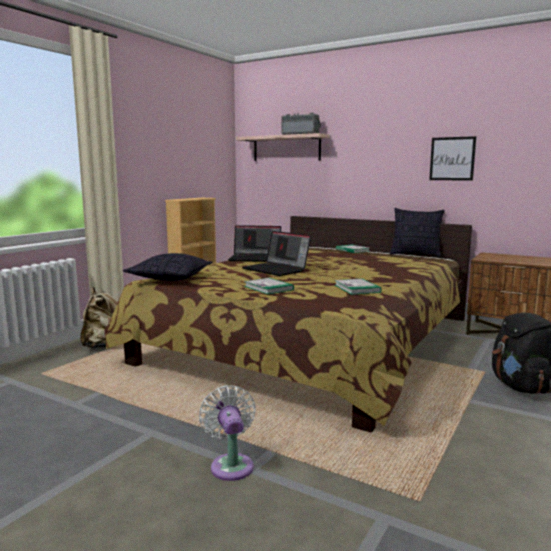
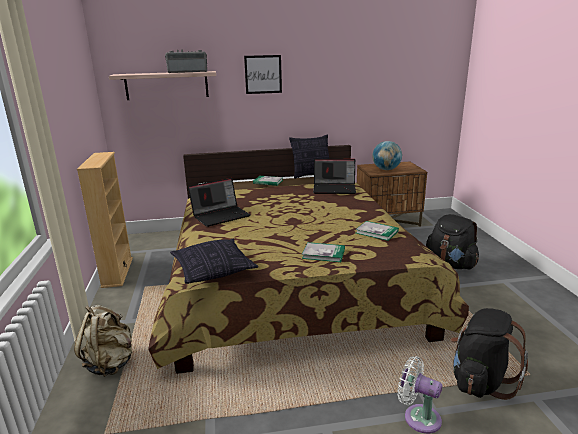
camera: 40 degrees left, 10 degrees up
laptop [242,231,311,276] -> laptop moved to [313,159,356,194]
picture [429,136,476,181] -> picture moved to [244,55,282,94]
none -> globe [372,141,402,170]
none -> black backpack [451,308,528,400]

